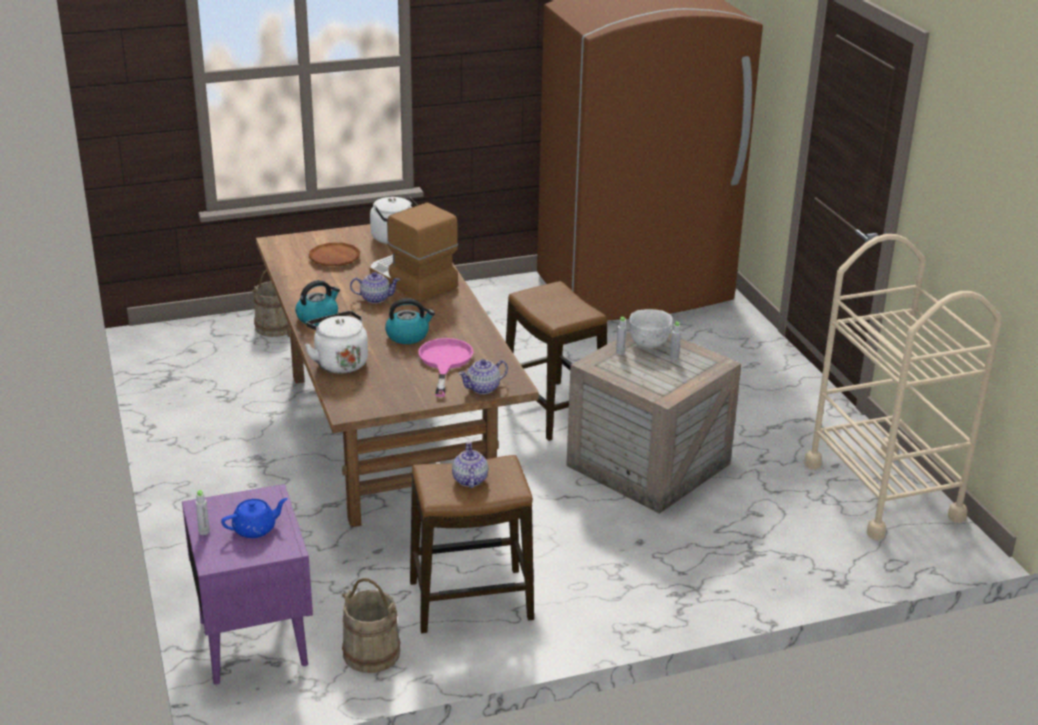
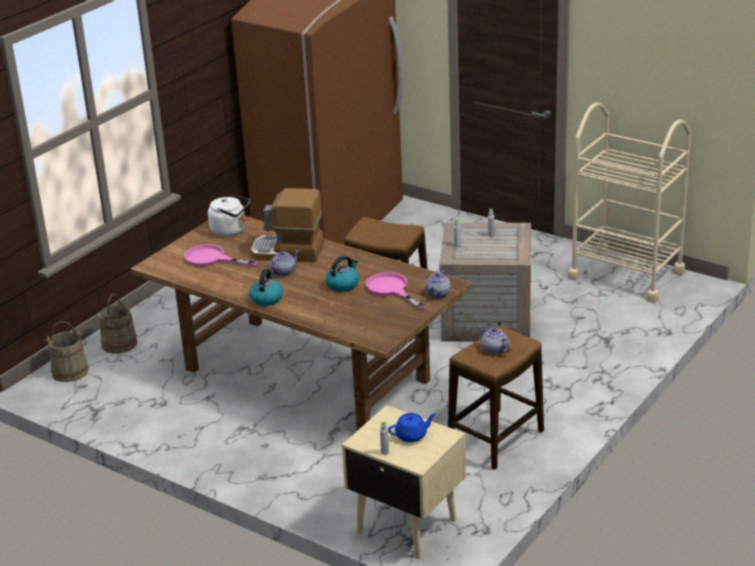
camera: 35 degrees left, 0 degrees up
purple nightstand [182,484,313,685] -> beige nightstand [342,405,466,559]
blue teapot [221,498,288,538] -> blue teapot turned 45 degrees clockwise [388,413,436,442]
white kettle [305,311,368,374] -> none
brown plate [309,243,360,266] -> pink frying pan [184,244,257,267]
beige bucket [342,578,401,673] -> beige bucket moved to [44,321,88,382]
white bowl [629,309,673,348] -> none

